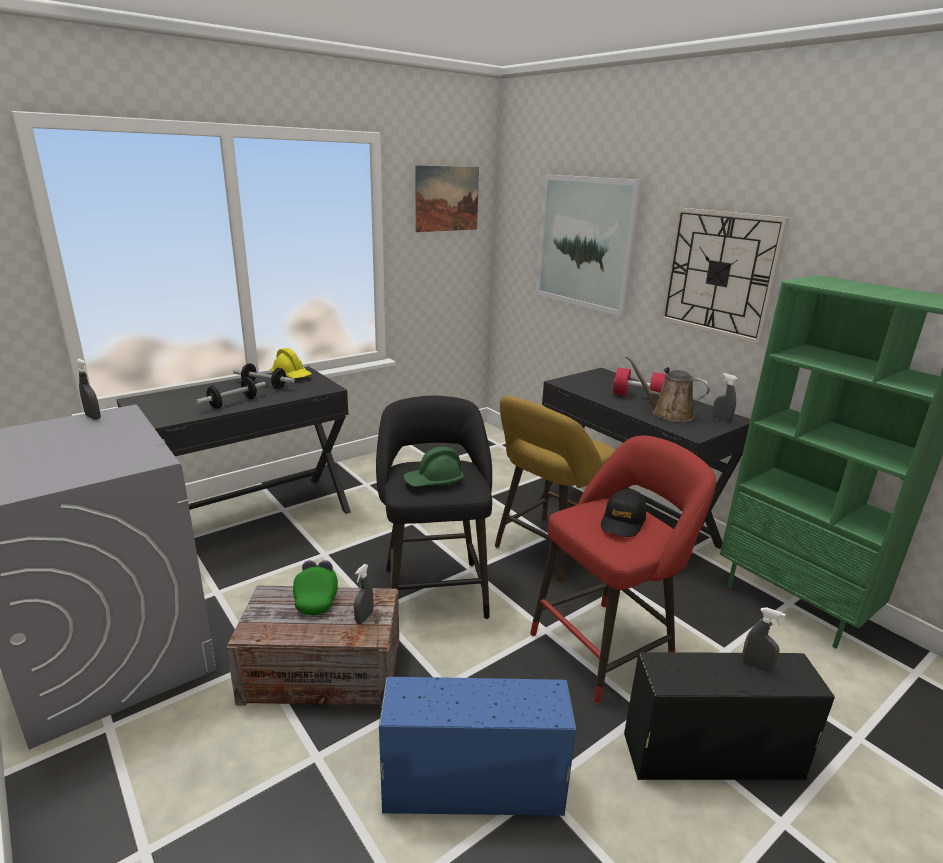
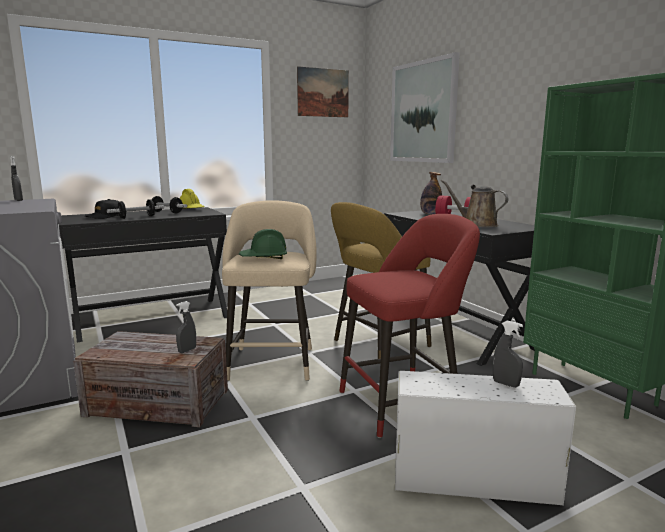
camera: 10 degrees right, 10 degrees down
green cap [293,560,338,615] -> none
black stool [376,396,492,619] -> beige stool [222,200,317,381]
blue storage box [379,677,576,816] -> none
black cap [601,489,646,537] -> black cap moved to [85,199,119,219]
black storage box [624,652,835,780] -> white storage box [395,371,576,506]
wall clock [660,207,790,344] -> none
grey spray bottle [713,373,738,423] -> none
none -> bottle [420,172,442,215]

